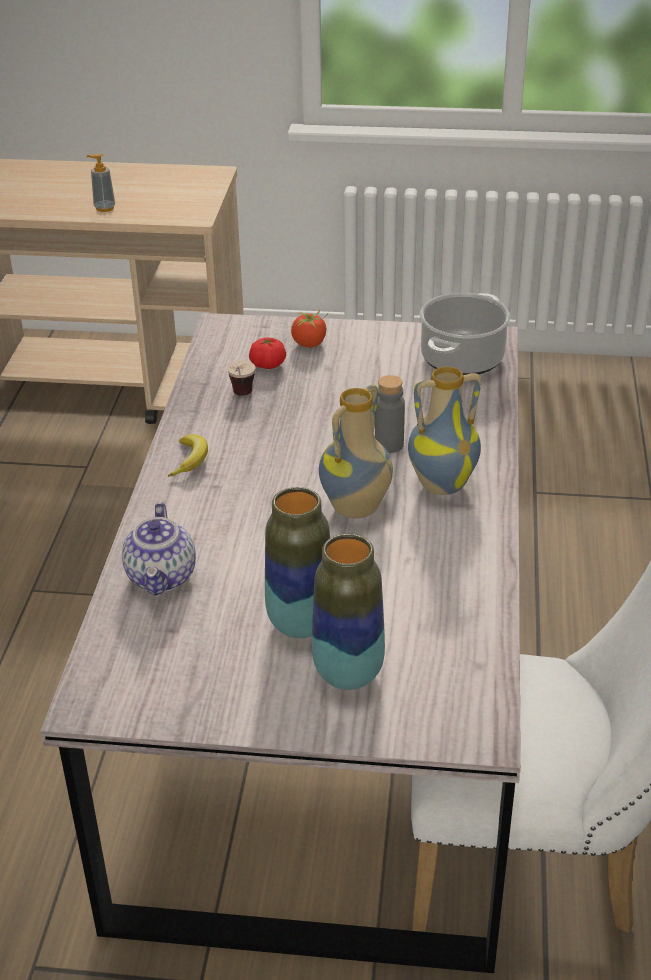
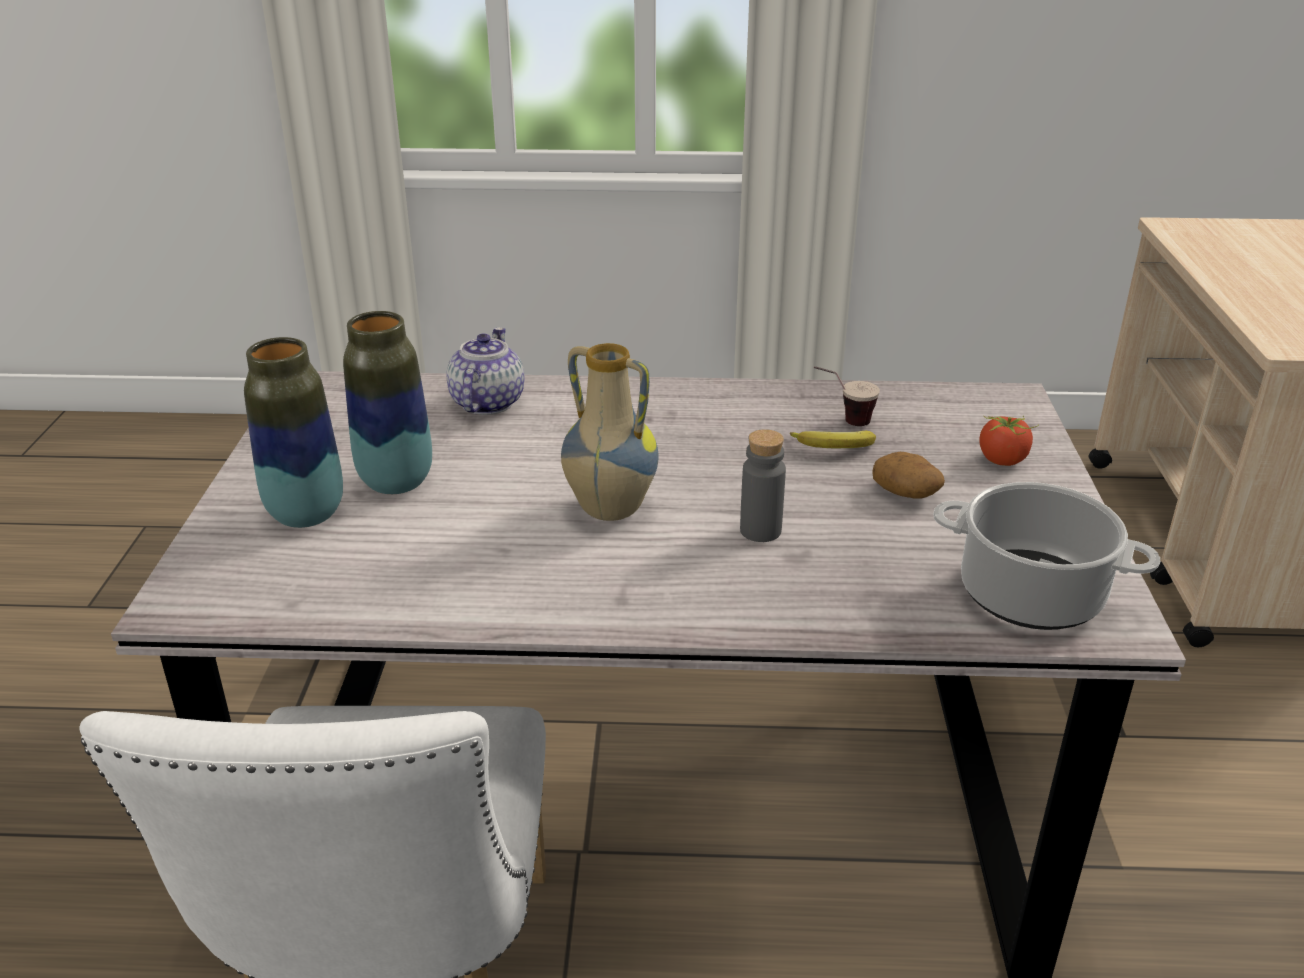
camera: 85 degrees right, 5 degrees down
soap dispenser [87,154,115,212] -> none
teapot [122,502,196,596] -> teapot turned 105 degrees clockwise [447,327,524,415]
banana [168,434,208,477] -> banana moved to [790,431,876,448]
tomato [249,338,286,369] -> none
vase [408,367,481,495] -> none
none -> potato [872,452,945,499]

